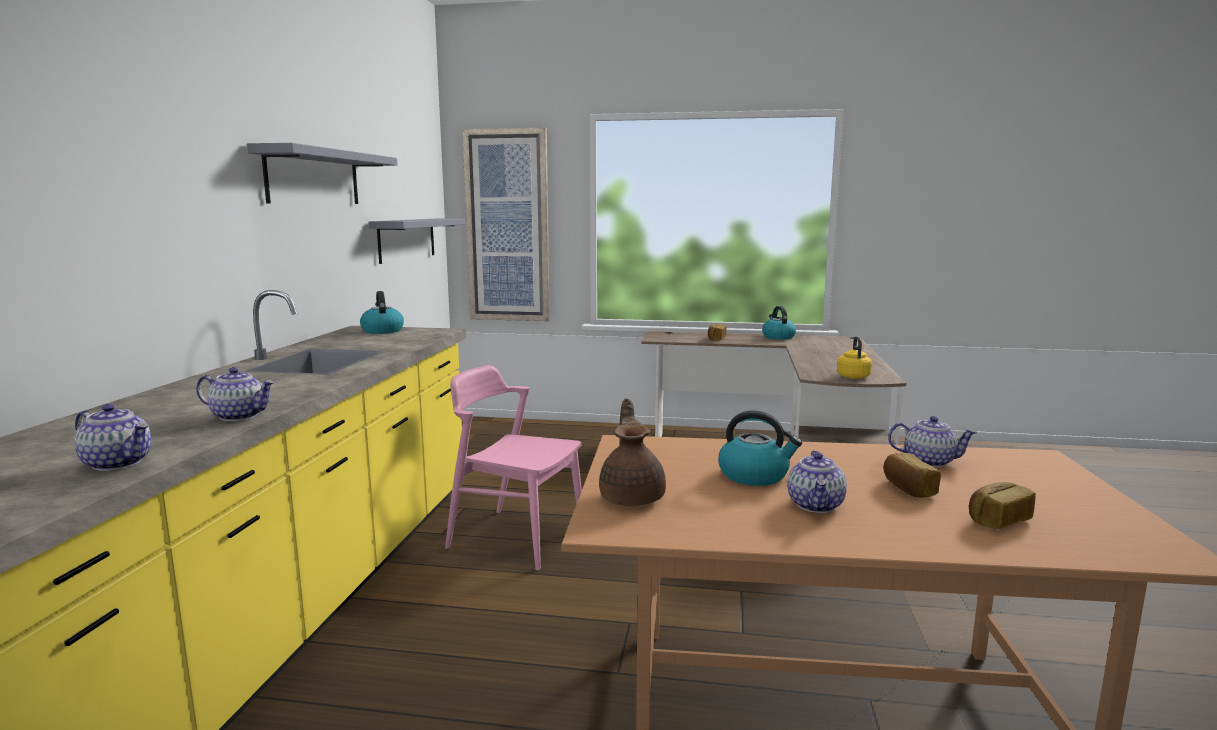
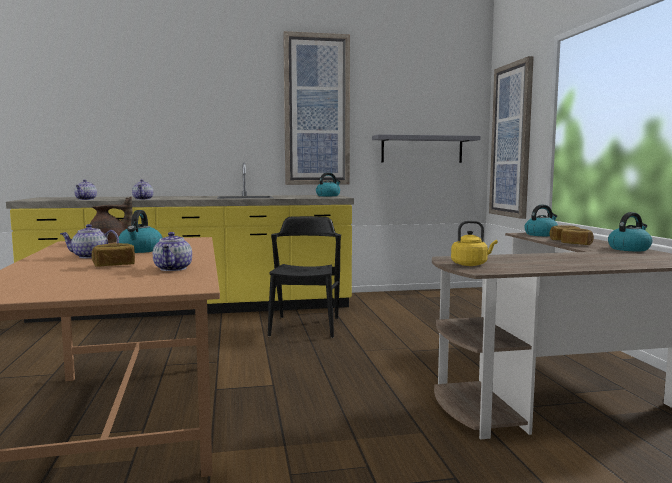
camera: 70 degrees right, 5 degrees down
grey shelf [247,143,397,204] -> picture [283,31,350,185]
pink chair [445,365,582,571] -> black chair [268,216,341,338]
bread [969,482,1036,529] -> bread moved to [561,228,594,245]
none -> kettle [525,204,558,236]

